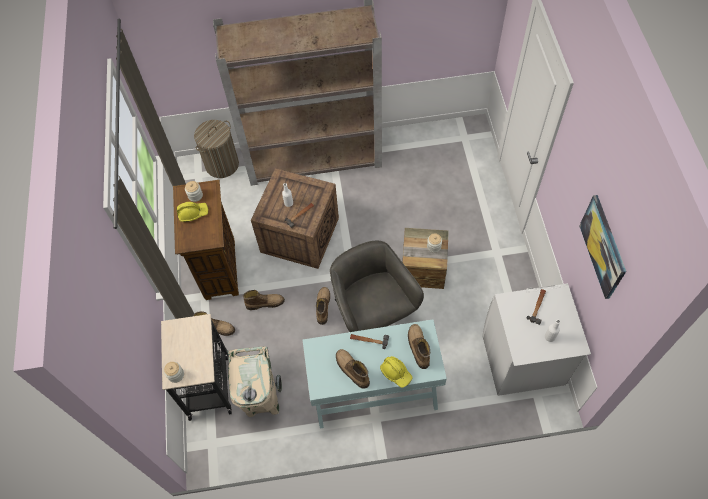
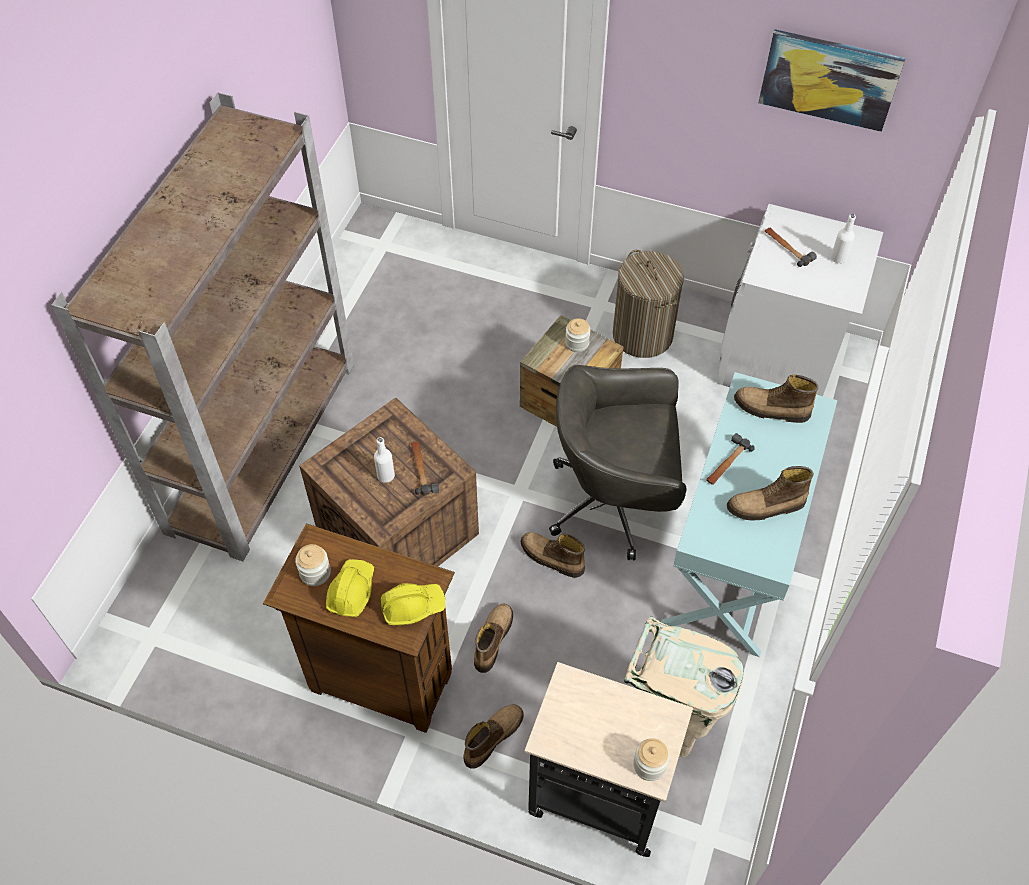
camera: 65 degrees left, 5 degrees down
laundry basket [194,120,239,178] -> laundry basket moved to [613,250,684,358]
yellow hard hat [380,356,413,388] -> yellow hard hat moved to [381,583,445,625]

